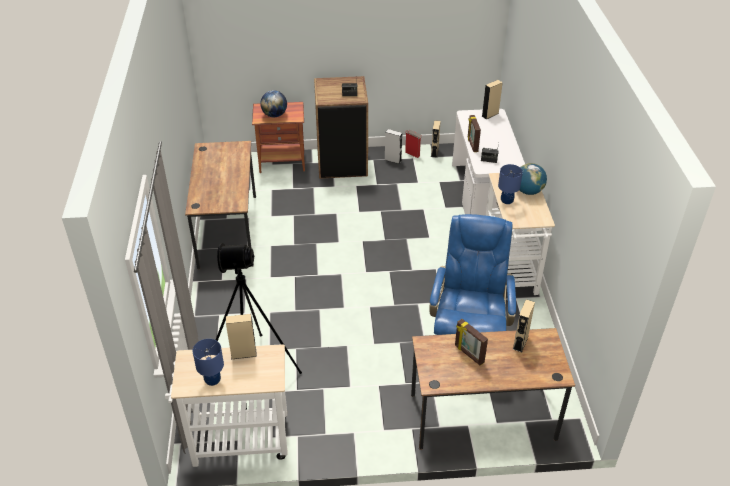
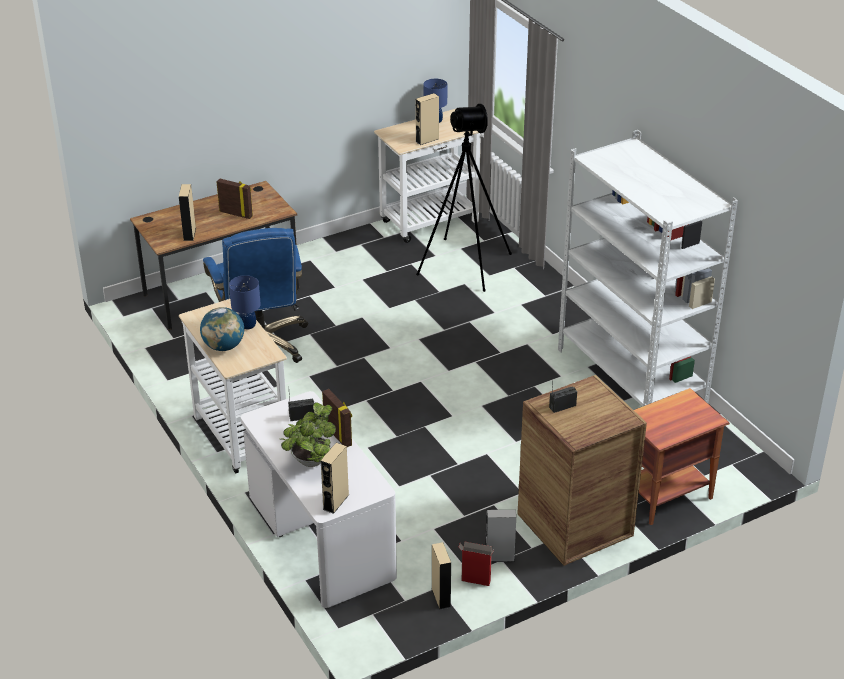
camera: 155 degrees right, 5 degrees down
brown desk [185,141,256,269] -> white bookcase [558,130,738,406]
globe [260,90,287,117] -> none
none -> potted plant [281,402,336,467]

